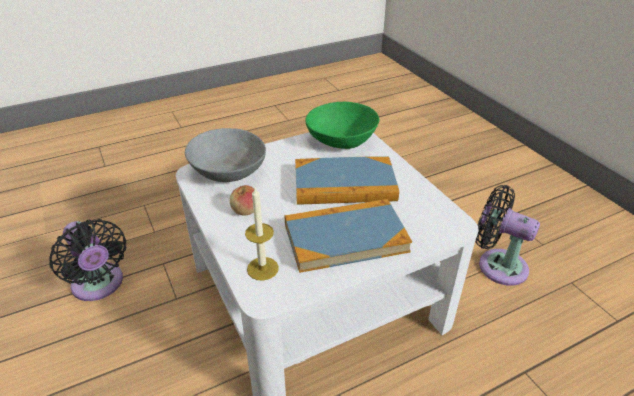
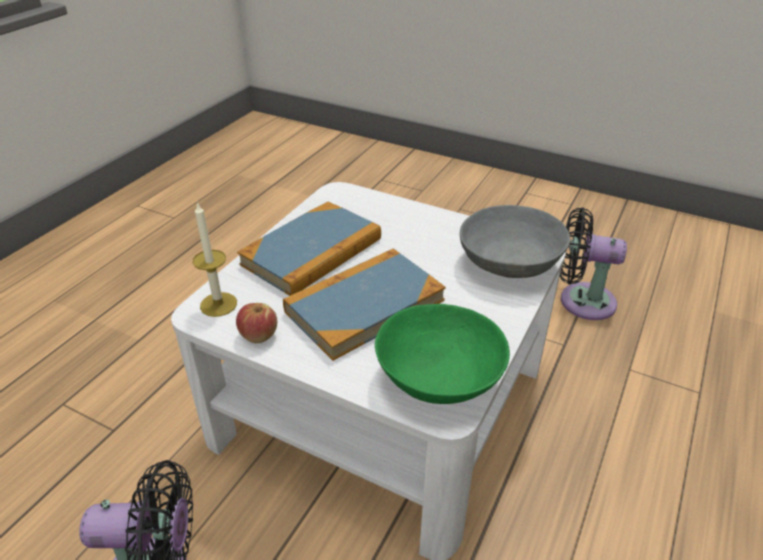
camera: 145 degrees right, 0 degrees up
apple [230,185,254,215] -> apple moved to [236,303,277,343]
candle [245,188,279,281] -> candle moved to [192,202,237,317]

